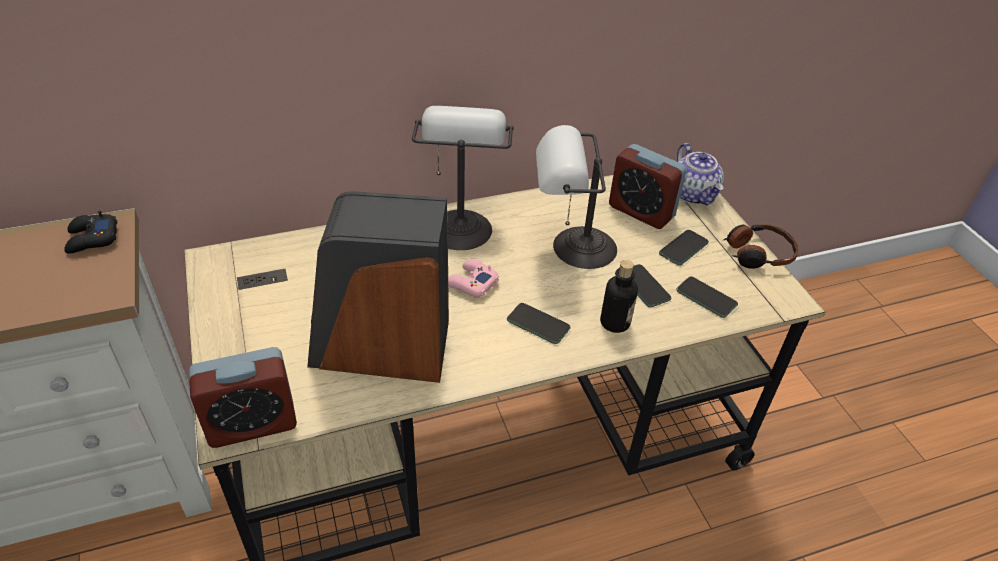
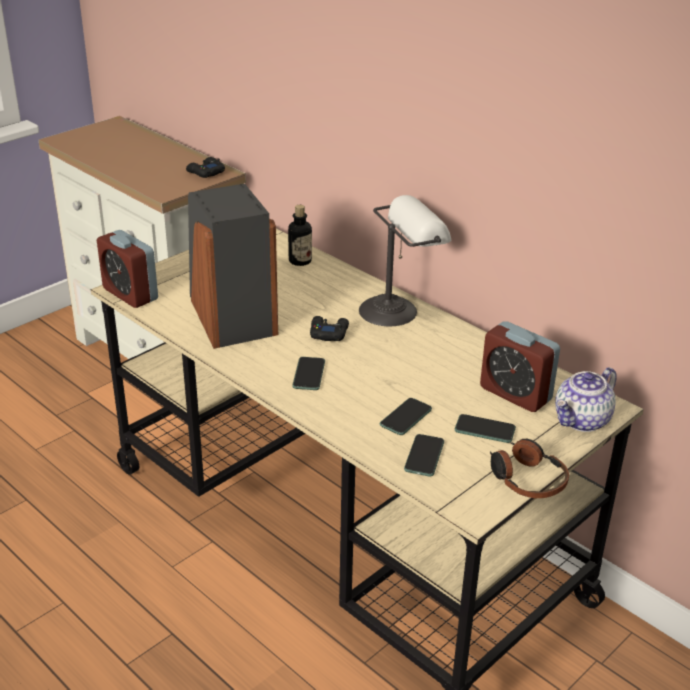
camera: 65 degrees right, 10 degrees down
pink game controller [448,259,499,297] -> black game controller [310,316,349,341]
table lamp [536,125,617,269] -> none
bottle [600,260,638,333] -> bottle moved to [288,205,312,266]
alarm clock [609,144,687,229] -> alarm clock turned 60 degrees counterclockwise [480,321,560,412]

